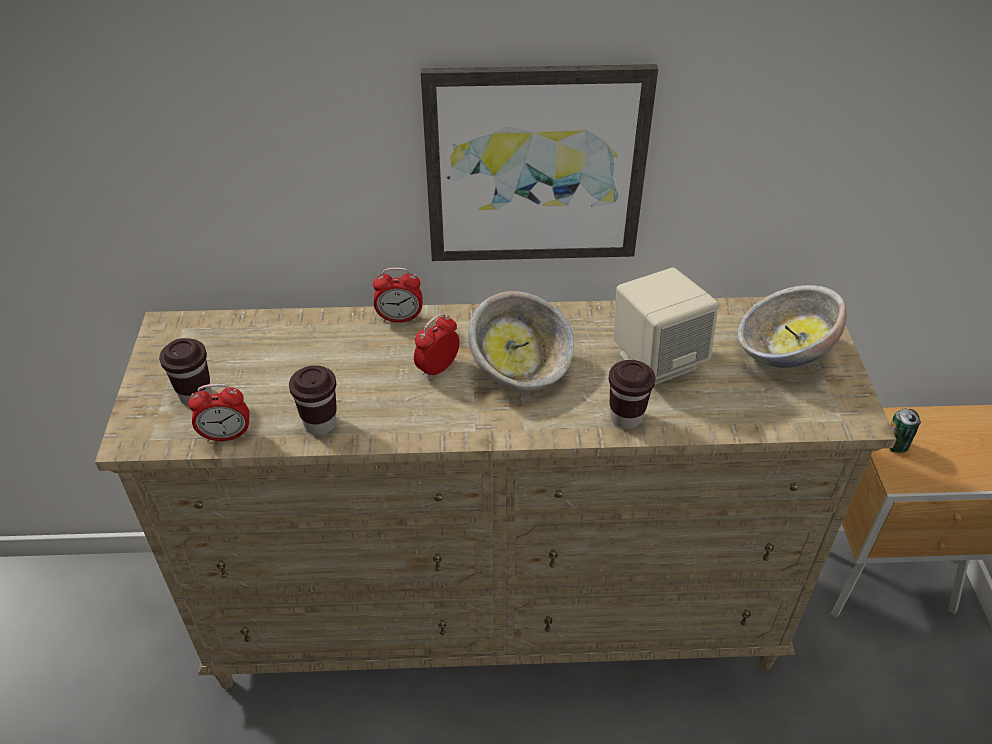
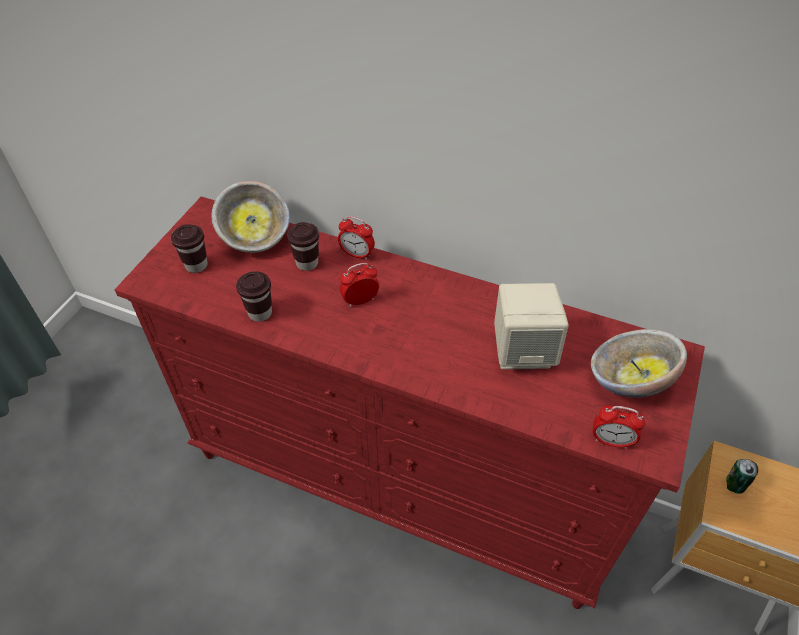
camera: 25 degrees right, 5 degrees up
beige dresser [95,297,897,689] -> red dresser [115,196,705,609]
alarm clock [188,384,249,442] -> alarm clock moved to [593,405,645,448]
picture [421,64,658,261] -> none
bowl [468,291,574,391] -> bowl moved to [212,181,290,253]
brown cup [609,360,656,429] -> brown cup moved to [287,222,319,271]

